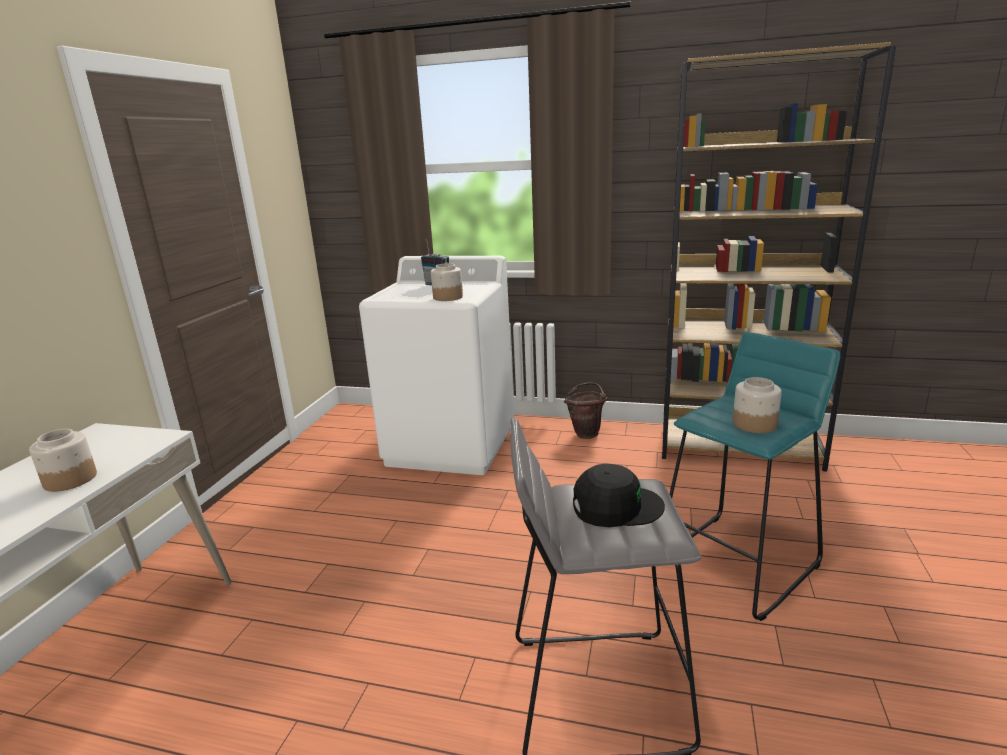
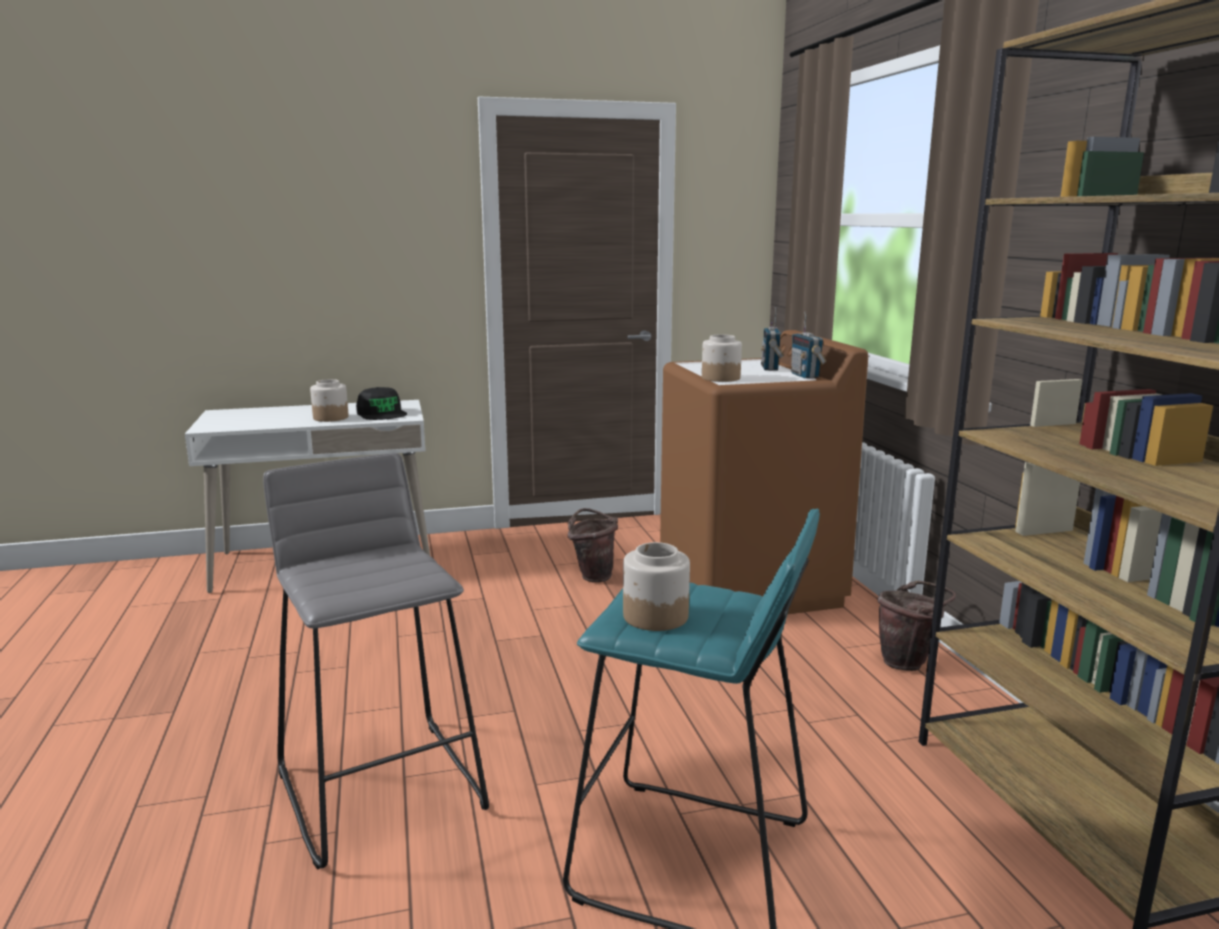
camera: 60 degrees right, 5 degrees down
white washing machine [359,256,514,475] -> brown washing machine [660,330,868,614]
black cap [573,464,665,527] -> black cap moved to [356,387,407,420]
none -> brown bucket [568,508,618,582]
none -> radio [791,312,826,379]

